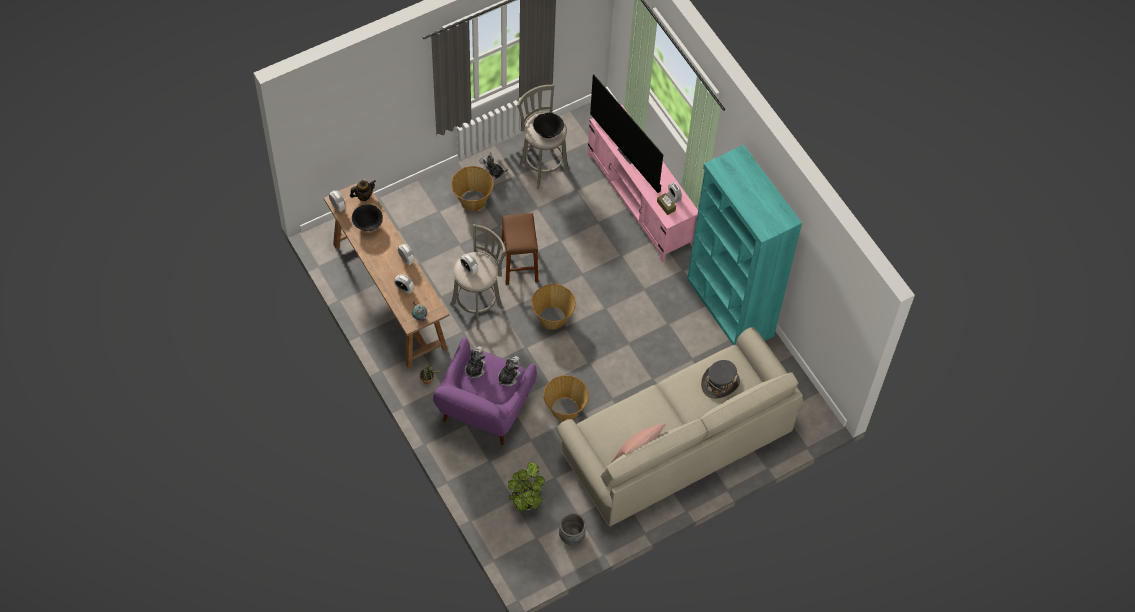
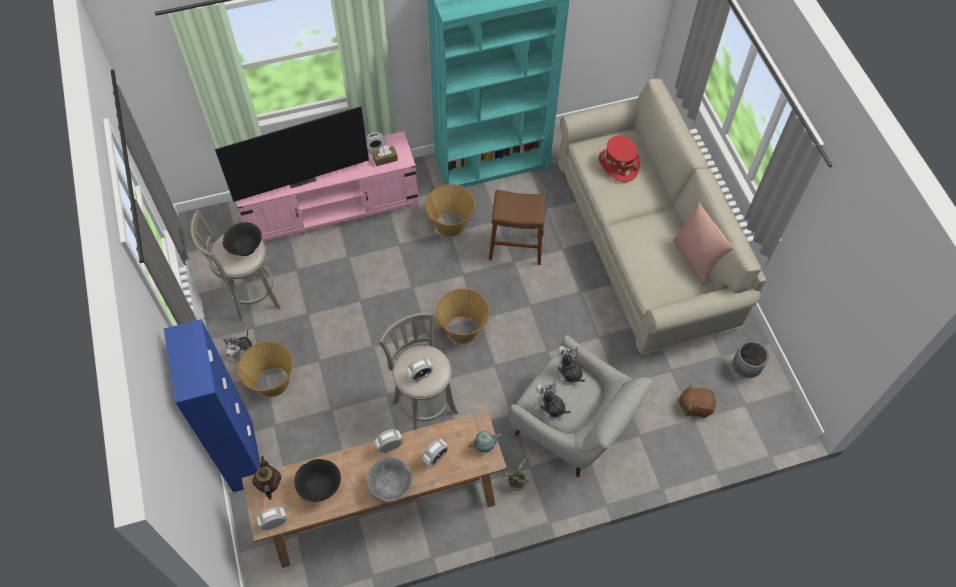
camera: 75 degrees left, 0 degrees up
purple armchair [433,338,537,445] -> grey armchair [508,335,653,477]
brown stool [502,213,538,285] -> brown stool moved to [489,190,546,265]
potted plant [508,462,545,511] -> brown plush toy [677,384,716,418]
basket [544,375,589,421] -> basket moved to [425,184,475,237]
grey hat [701,360,740,399] -> red hat [599,136,640,182]
none -> blue cabinet [164,319,260,492]
none -> grey bowl [367,457,413,502]

